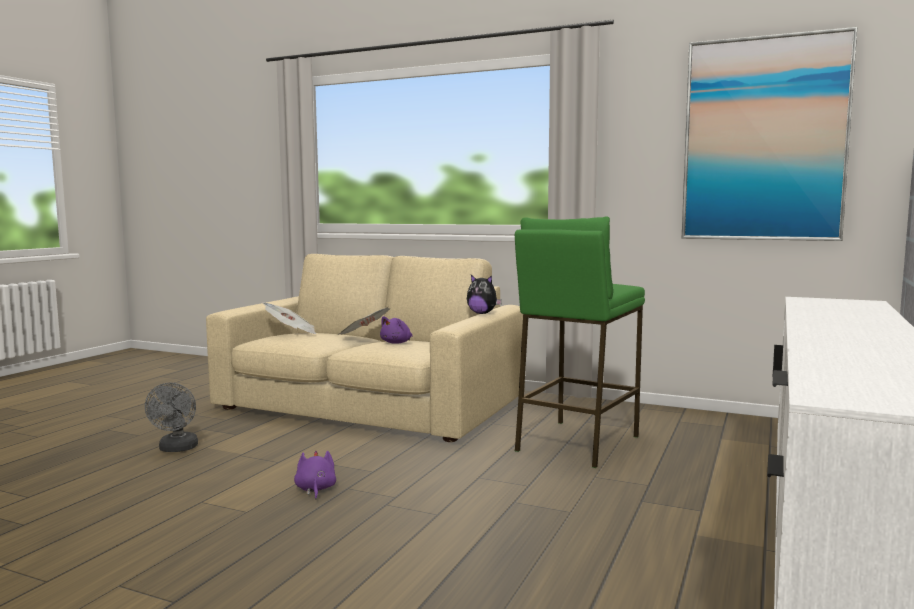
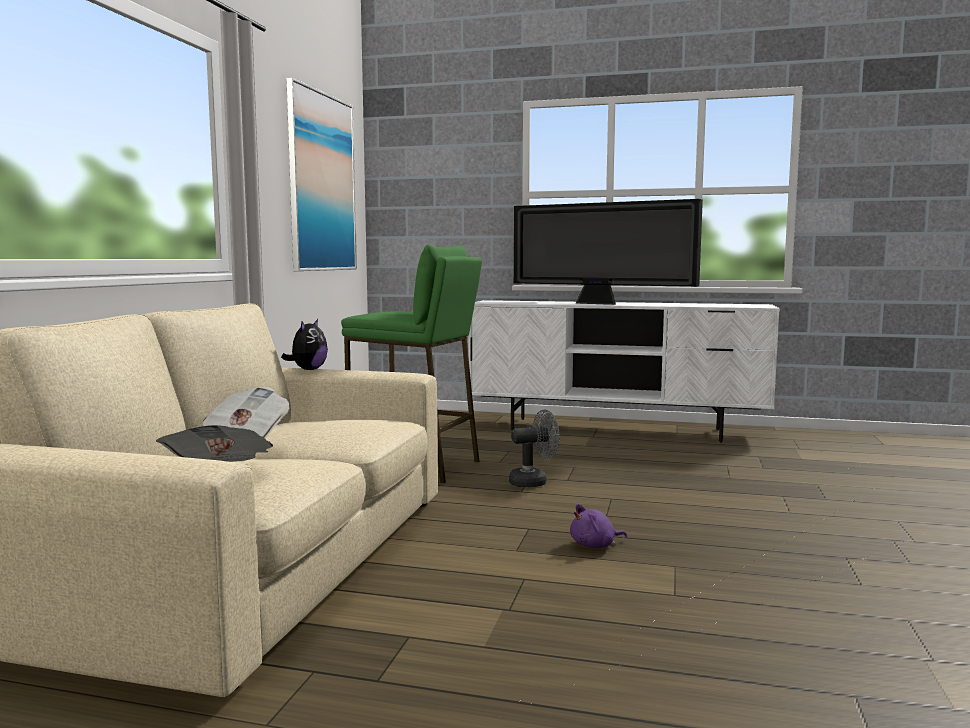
camera: 100 degrees left, 0 degrees up
grey fan [145,383,198,452] -> grey fan moved to [509,410,560,487]
purple plush toy [380,316,412,344] -> none
none -> television [514,199,703,305]

